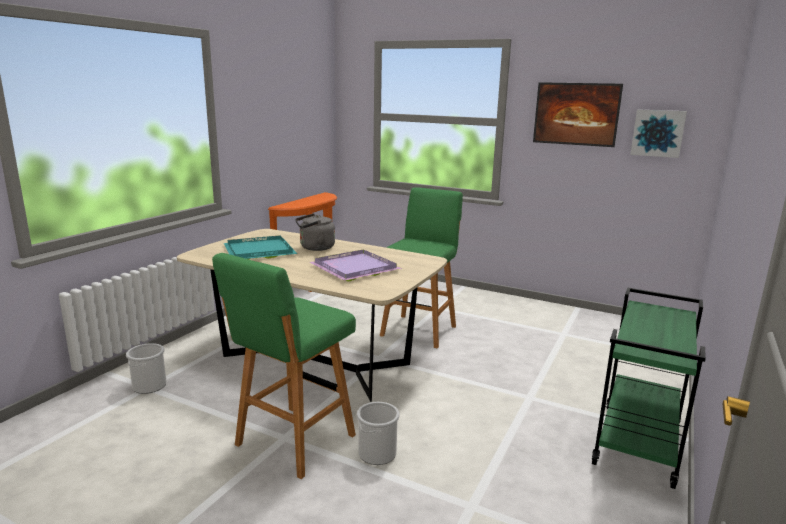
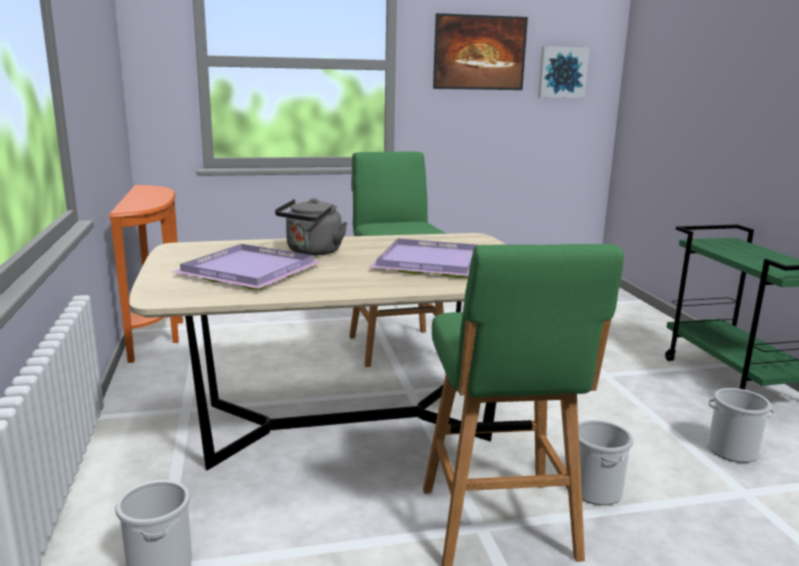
camera: 40 degrees left, 0 degrees up
turquoise tray [224,236,297,260] -> purple tray [172,244,322,290]
none -> bucket [708,388,774,463]

